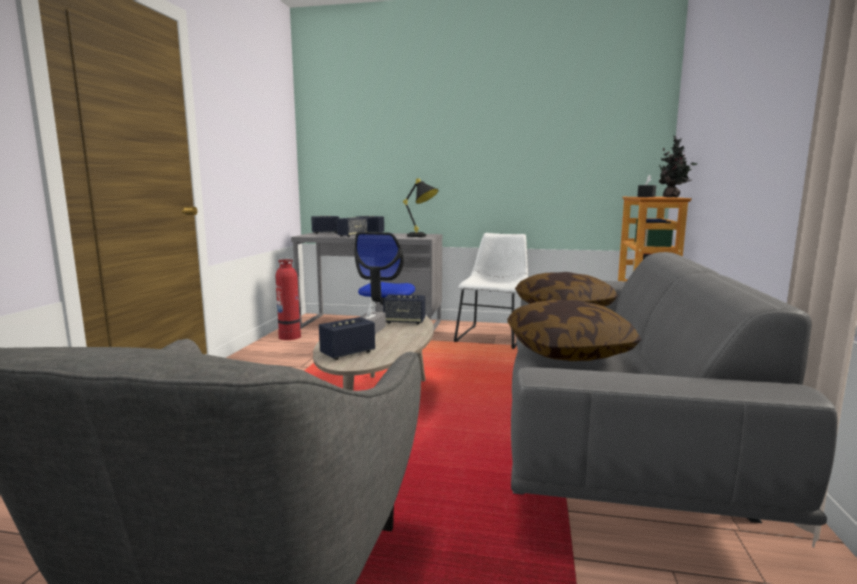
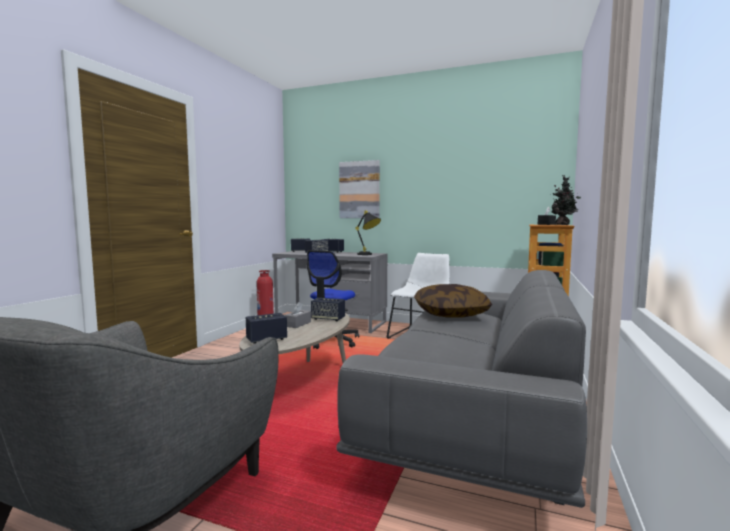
camera: 10 degrees right, 5 degrees down
pillow [507,300,641,361] -> none
none -> picture [339,160,380,218]

